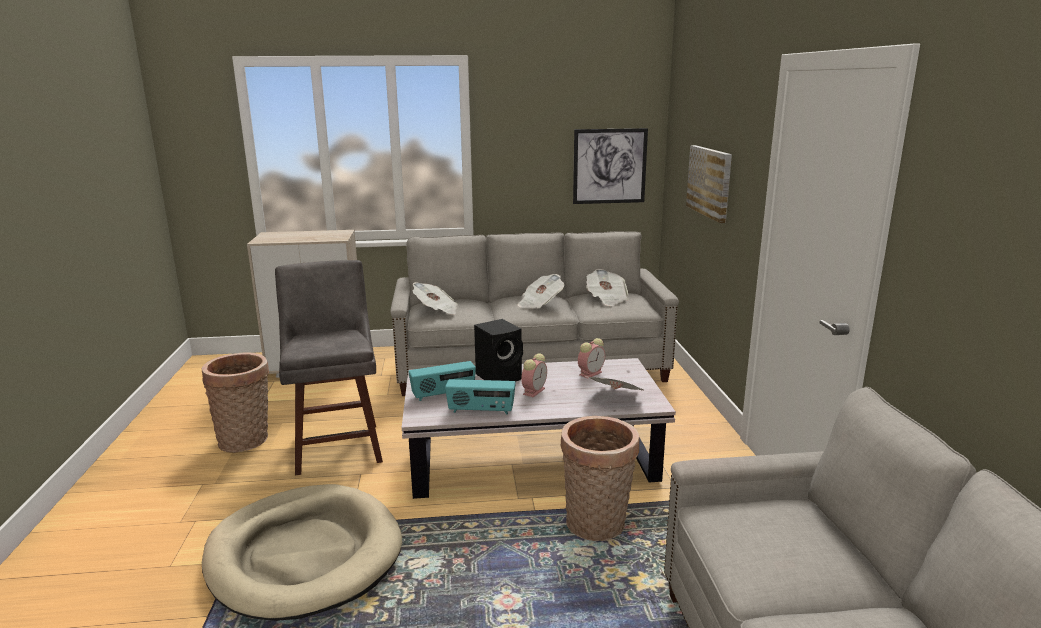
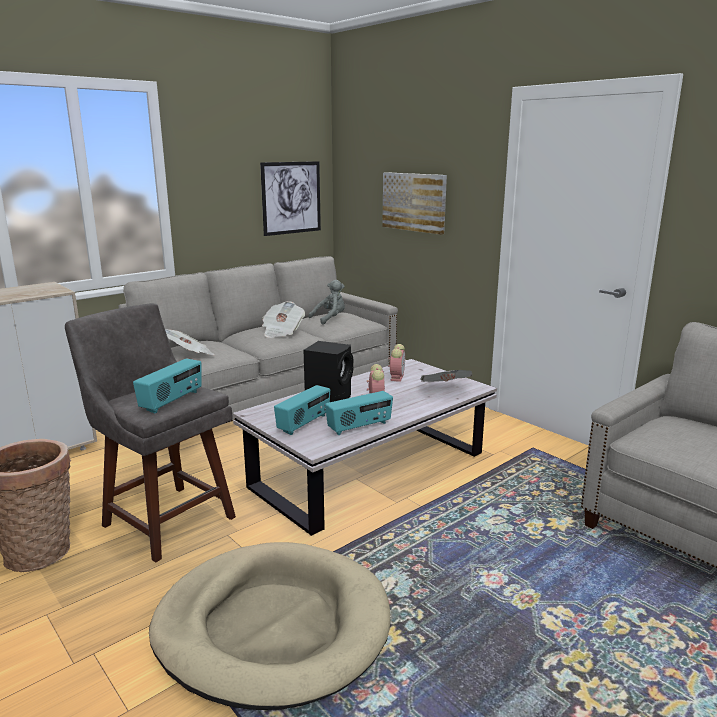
camera: 35 degrees left, 0 degrees up
basket [560,416,640,541] -> none
newspaper [586,269,629,306] -> grey plush toy [309,280,345,325]
none -> radio [133,358,202,414]

